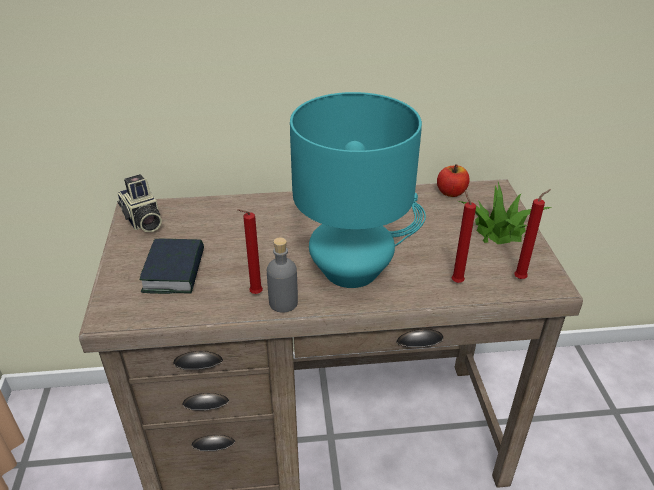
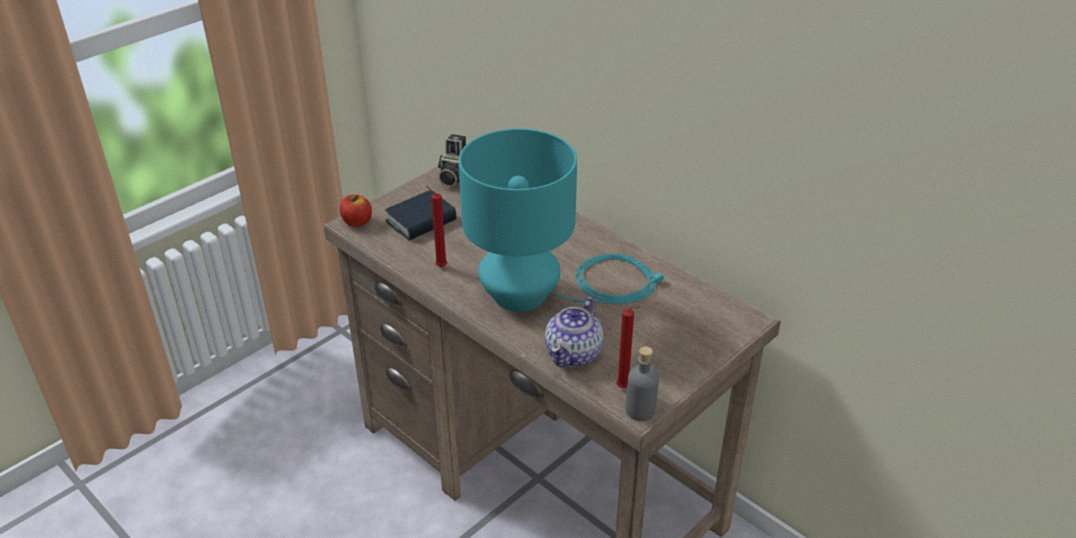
camera: 50 degrees right, 0 degrees up
grey bottle [267,237,298,313] -> grey bottle moved to [625,346,659,421]
apple [437,164,470,197] -> apple moved to [340,194,372,227]
red candle [451,190,476,283] -> teapot [545,297,603,367]
potted plant [459,182,552,244] -> none

